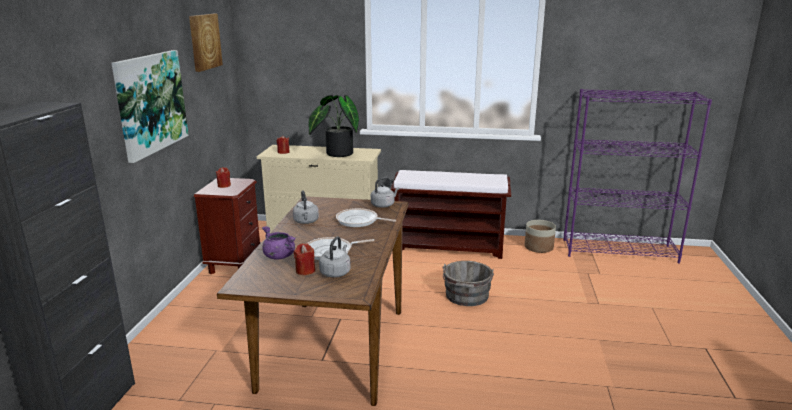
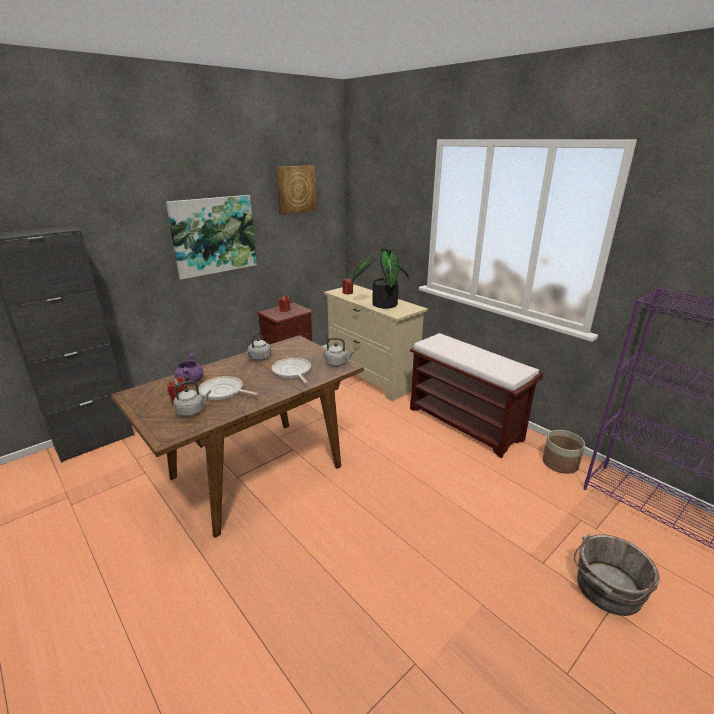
camera: 40 degrees right, 5 degrees up
grey bucket [442,261,494,306] -> grey bucket moved to [574,533,660,616]

